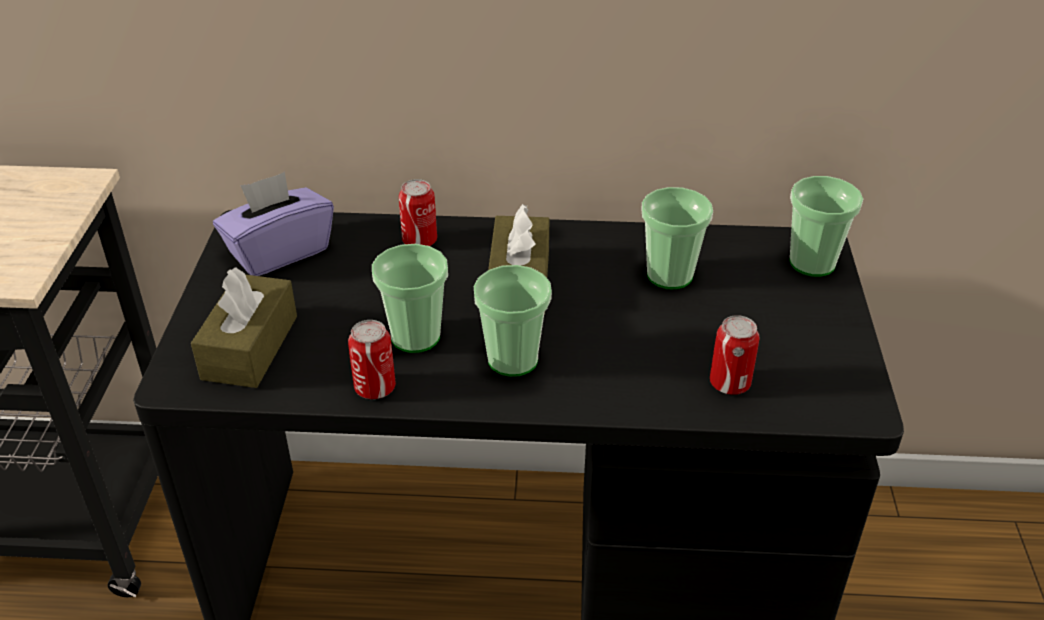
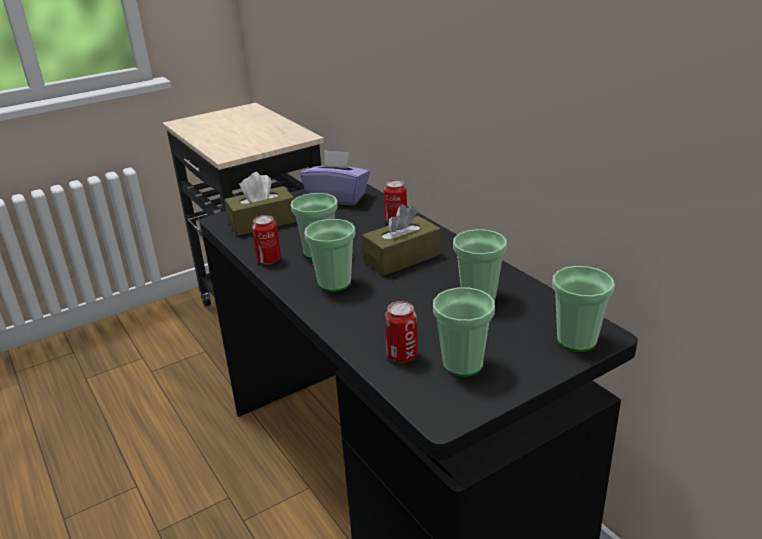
camera: 55 degrees right, 10 degrees down
none -> cup [433,287,495,377]

